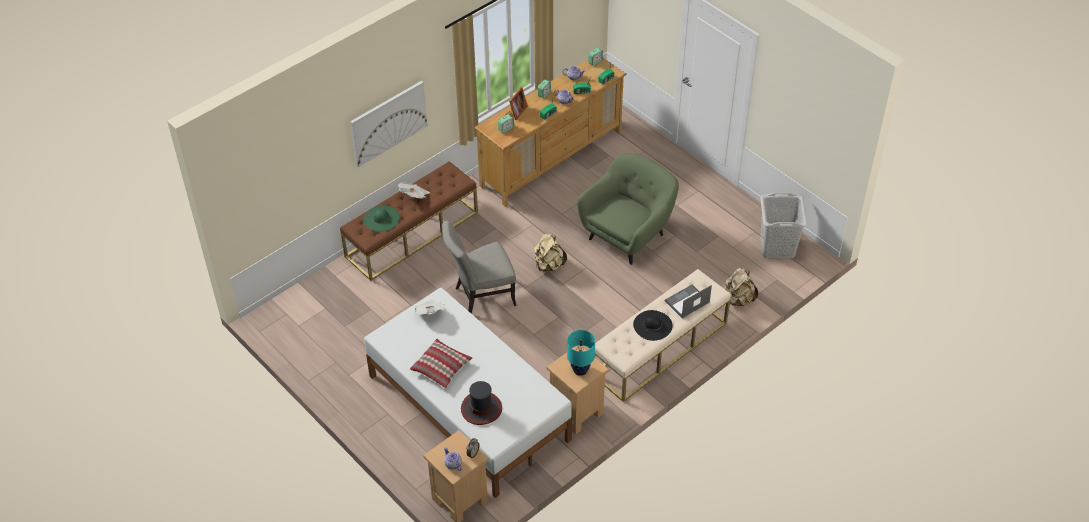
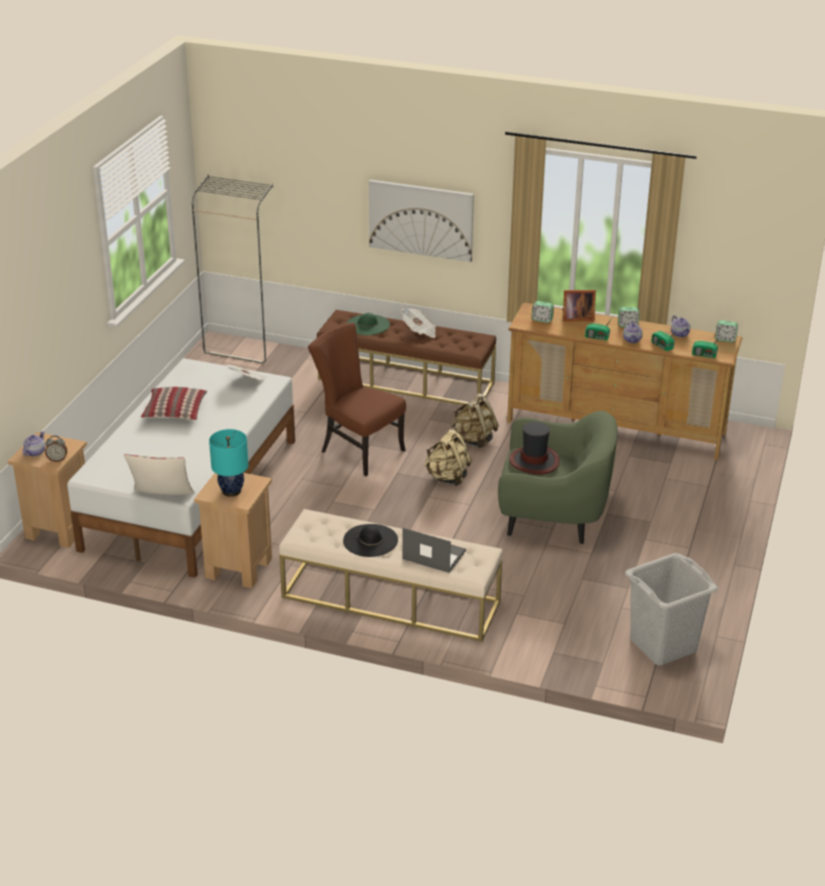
camera: 60 degrees right, 15 degrees down
grey chair [442,221,517,314] -> brown chair [308,322,406,476]
hat [461,381,502,425] -> hat moved to [509,422,560,475]
beige backpack [725,268,758,306] -> beige backpack moved to [451,393,499,448]
none -> pillow [124,454,195,495]
none -> grey clothes rack [192,174,273,363]

